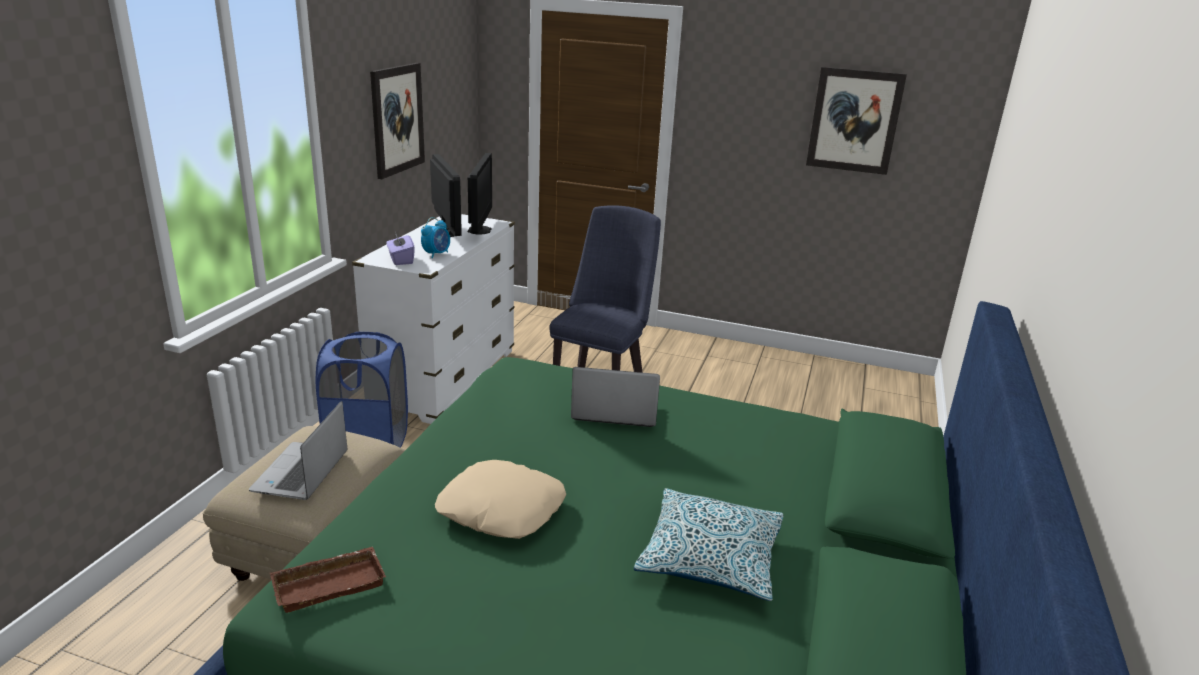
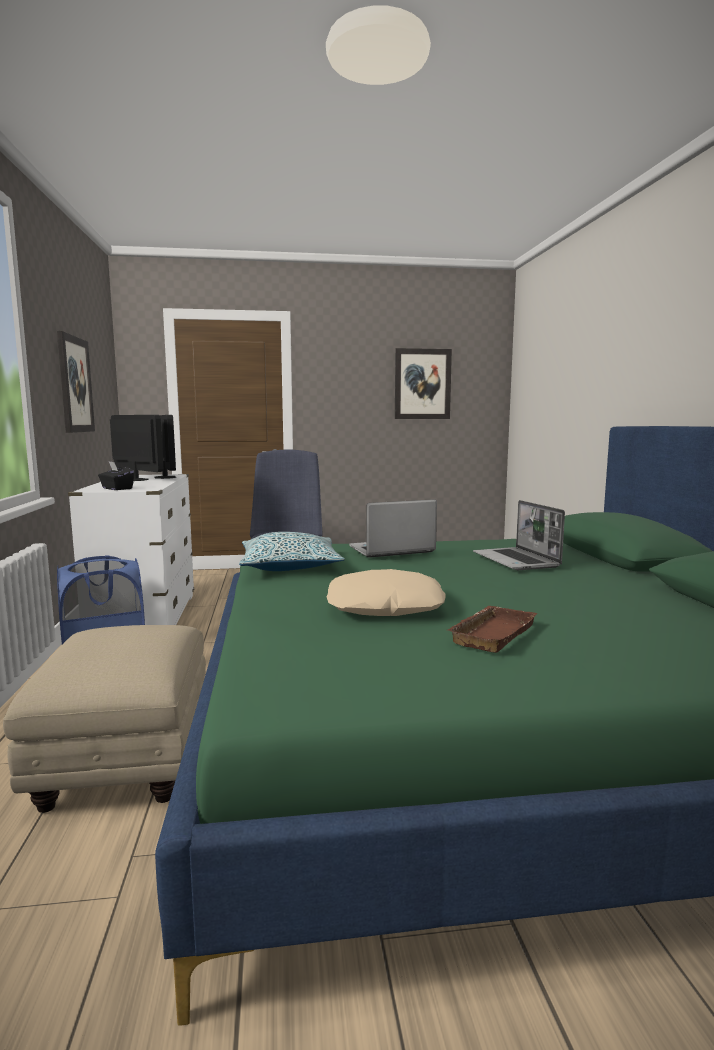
camera: 25 degrees left, 15 degrees down
laptop [249,401,347,500] -> laptop moved to [473,500,565,570]
brown tray [270,547,386,613] -> brown tray moved to [448,606,537,653]
purple tissue box [386,232,415,265] -> black tissue box [98,462,134,490]
alarm clock [421,217,450,259] -> none
pillow [634,488,784,601] -> pillow moved to [239,532,345,571]

